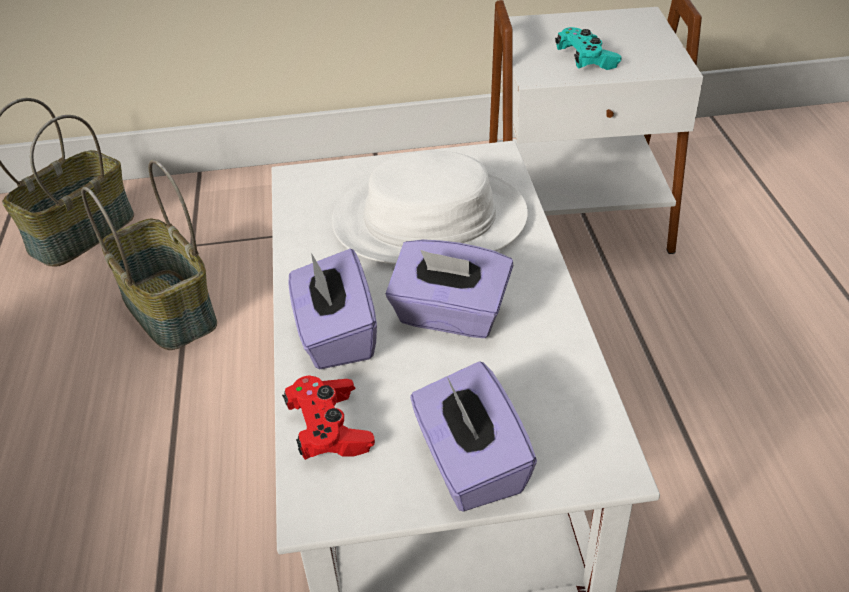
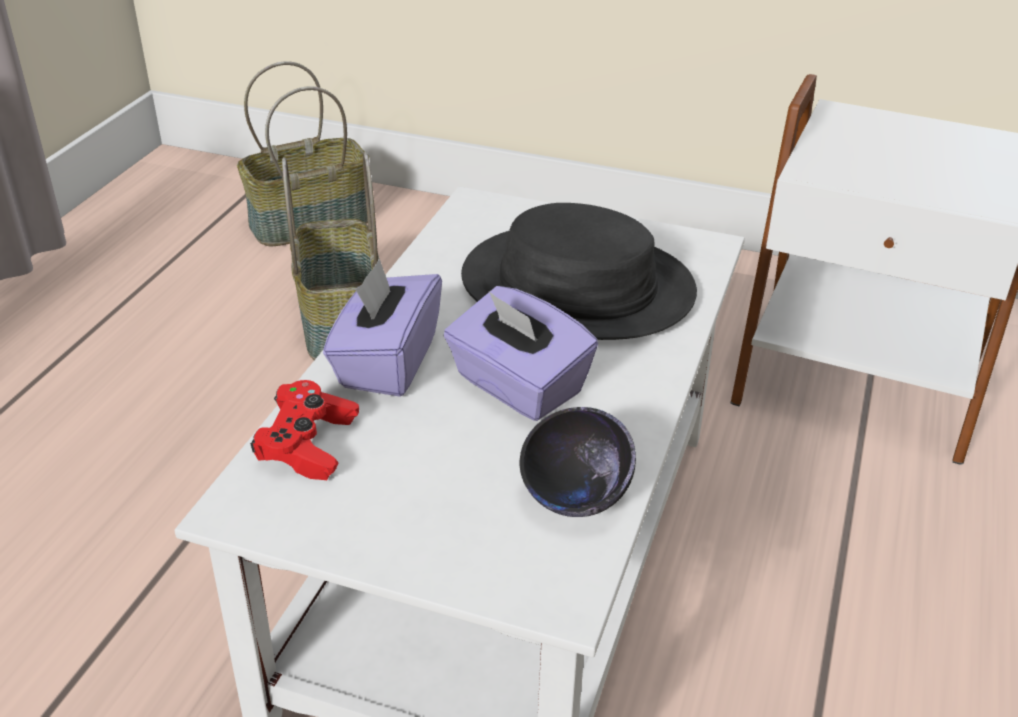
camera: 25 degrees right, 5 degrees down
white hat [332,151,528,264] -> black hat [461,203,697,340]
purple tissue box [410,361,537,512] -> none
turquoise game controller [555,27,622,70] -> none
none -> black bowl [520,407,636,517]

